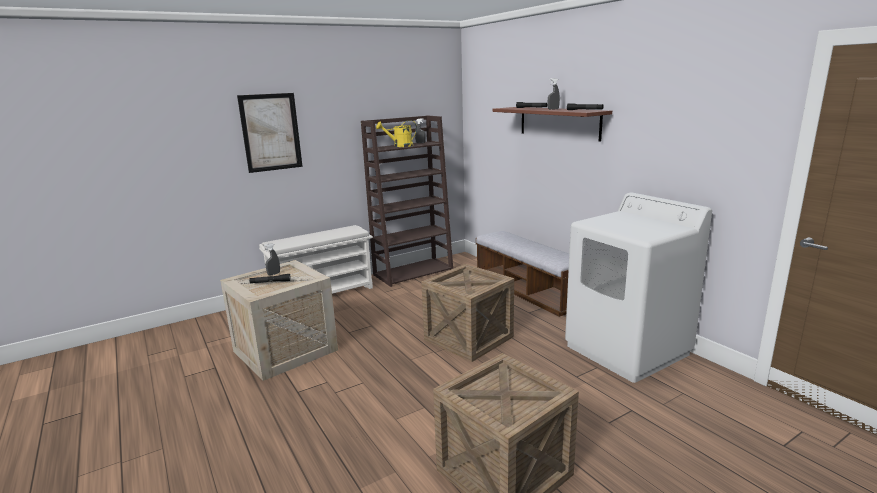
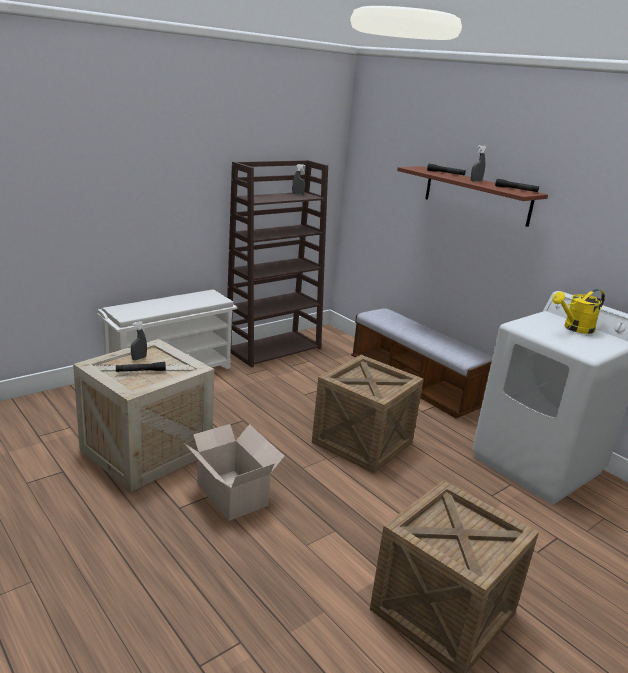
camera: 10 degrees left, 5 degrees up
picture [237,93,303,173] -> none
yellow watering can [376,120,417,147] -> yellow watering can moved to [552,289,605,334]
none -> cardboard box [184,424,284,521]

